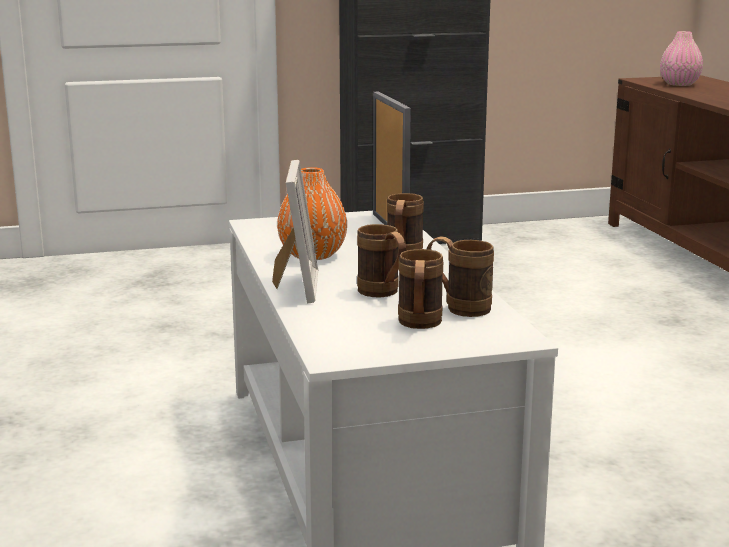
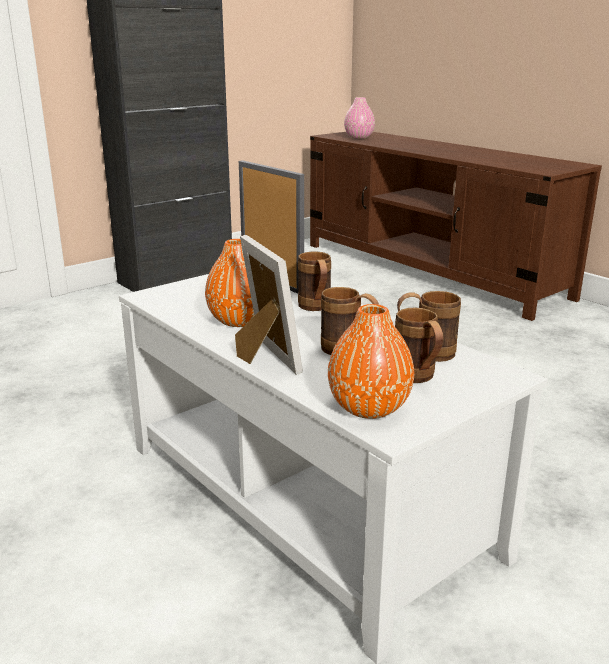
camera: 25 degrees left, 5 degrees up
none -> orange vase [328,304,414,419]

